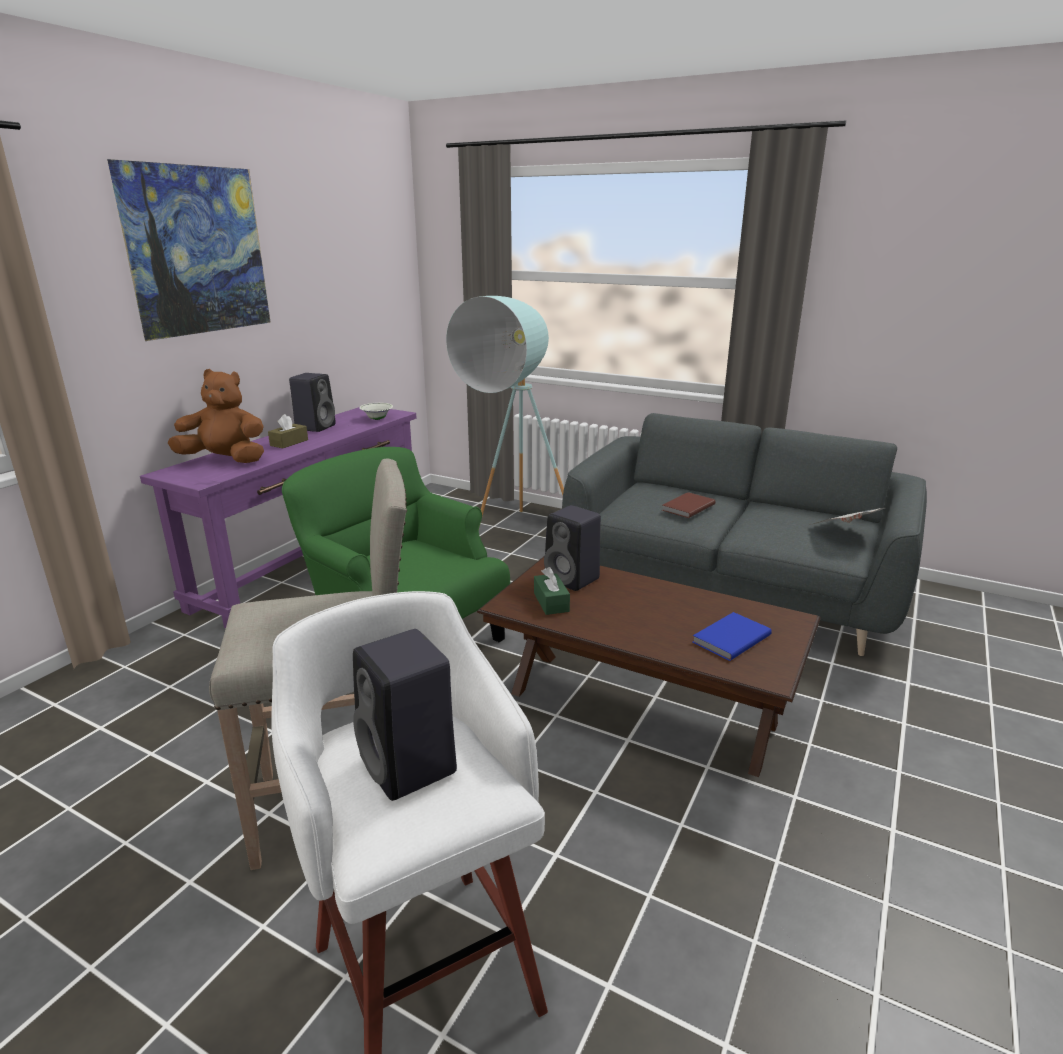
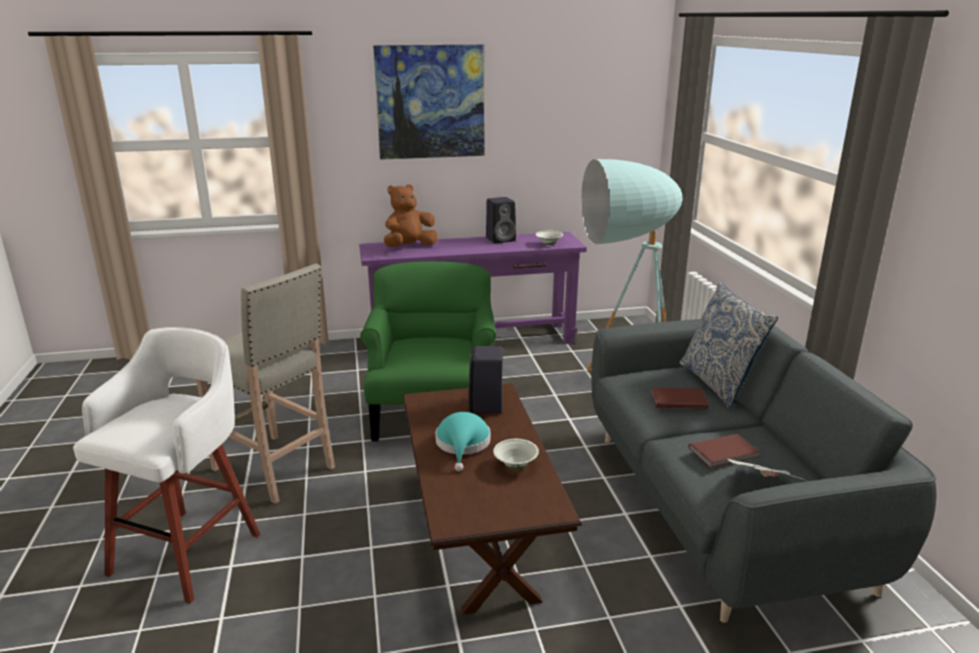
camera: 50 degrees right, 0 degrees up
brown plush toy [168,369,264,463] -> brown plush toy turned 90 degrees counterclockwise [384,184,438,247]
brown tissue box [268,414,308,448] -> none
black speaker [353,629,457,801] -> none
green tissue box [534,567,570,615] -> none
blue book [693,612,772,661] -> none
none -> turquoise hat [435,412,491,471]
none -> white bowl [493,439,539,469]
none -> pillow [680,282,778,409]
none -> brown book [688,434,760,469]

